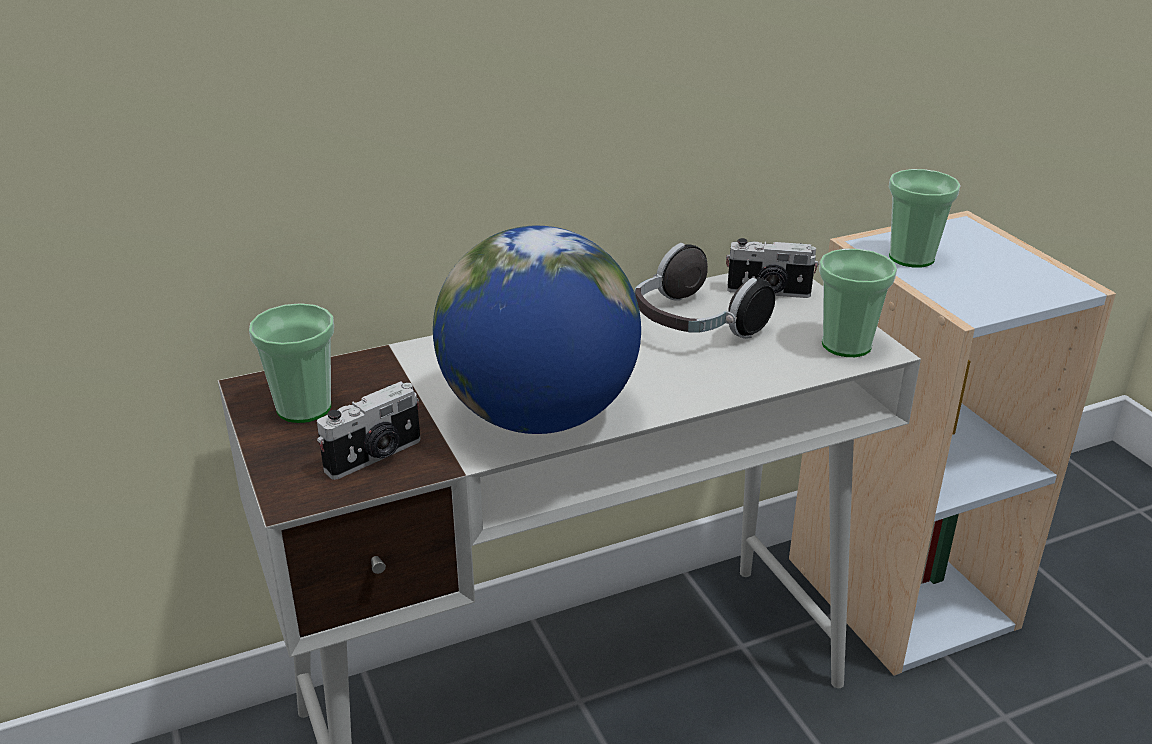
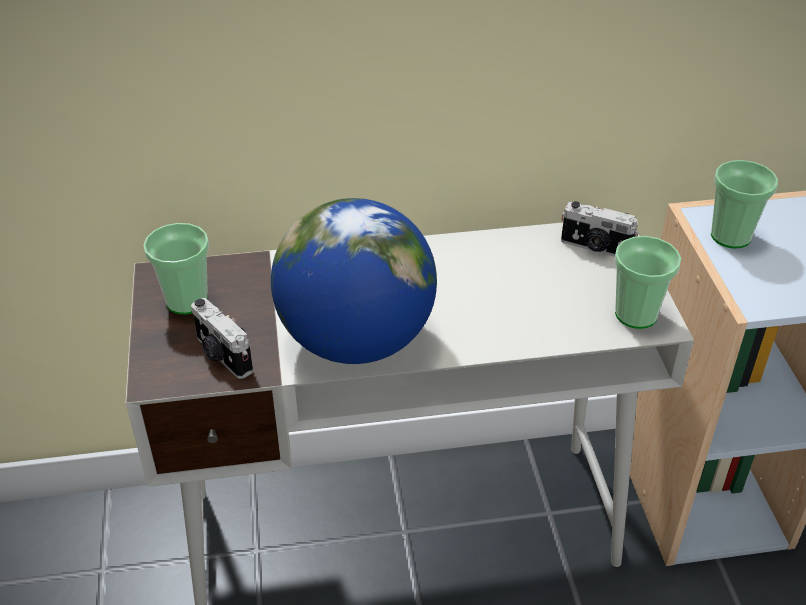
camera: 15 degrees right, 10 degrees up
camera [317,382,420,480] -> camera turned 75 degrees clockwise [191,298,253,379]
headphones [635,243,775,339] -> none

